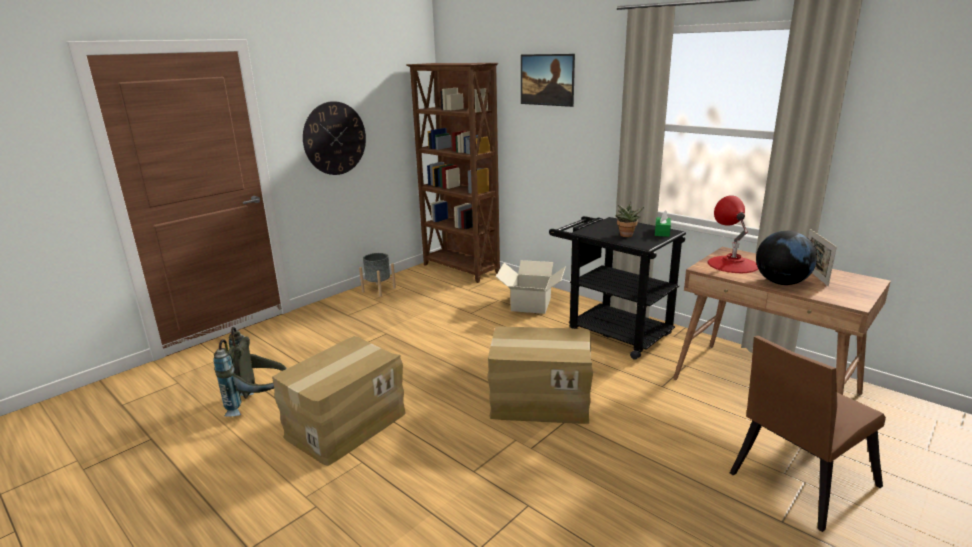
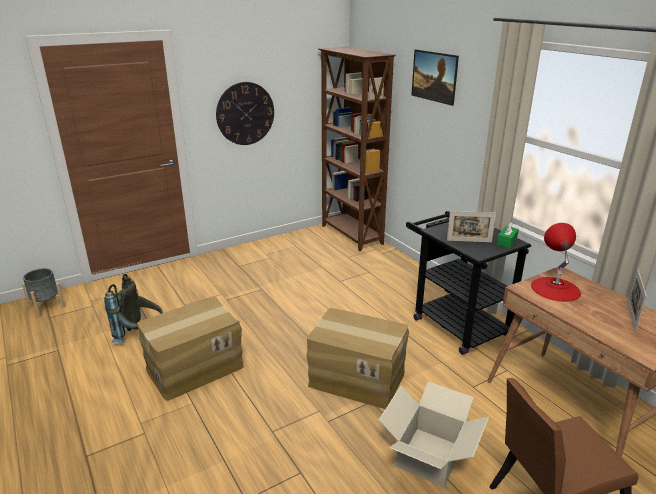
camera: 15 degrees right, 5 degrees up
grey planter [359,253,396,297] -> grey planter moved to [22,268,65,317]
cardboard box [495,260,566,314] -> cardboard box moved to [379,381,489,488]
potted plant [615,202,644,237] -> picture frame [447,211,496,242]
globe [756,231,817,285] -> none

